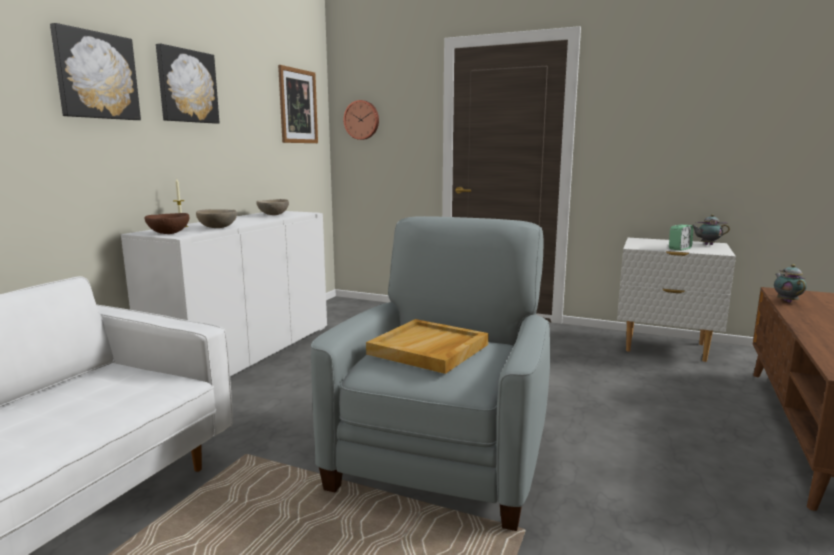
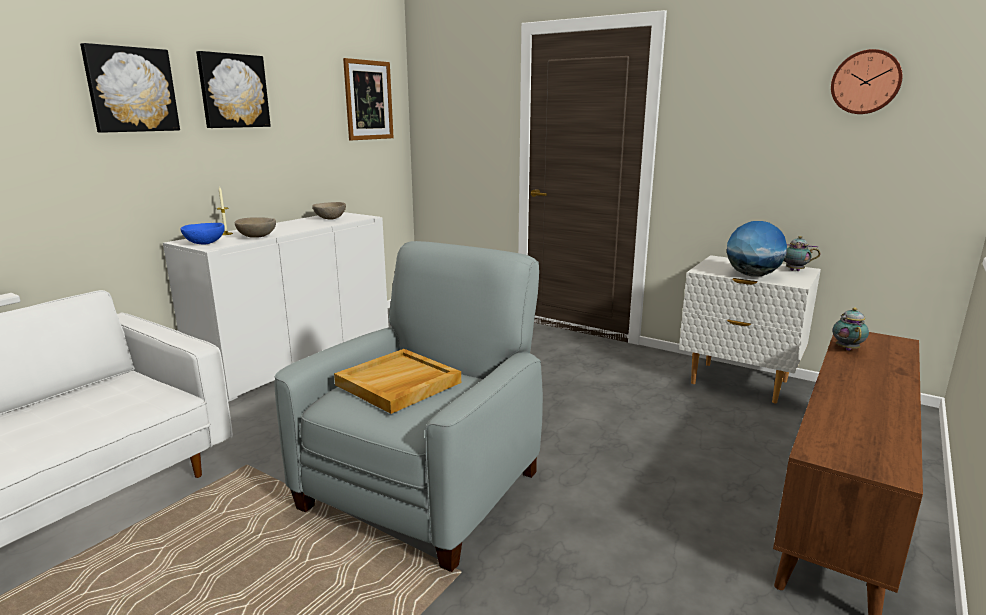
camera: 10 degrees right, 5 degrees up
brown bowl [145,213,189,234] -> blue bowl [181,223,225,245]
wall clock [344,100,379,140] -> wall clock moved to [831,49,903,114]
alarm clock [669,225,693,251] -> globe [727,221,787,277]

